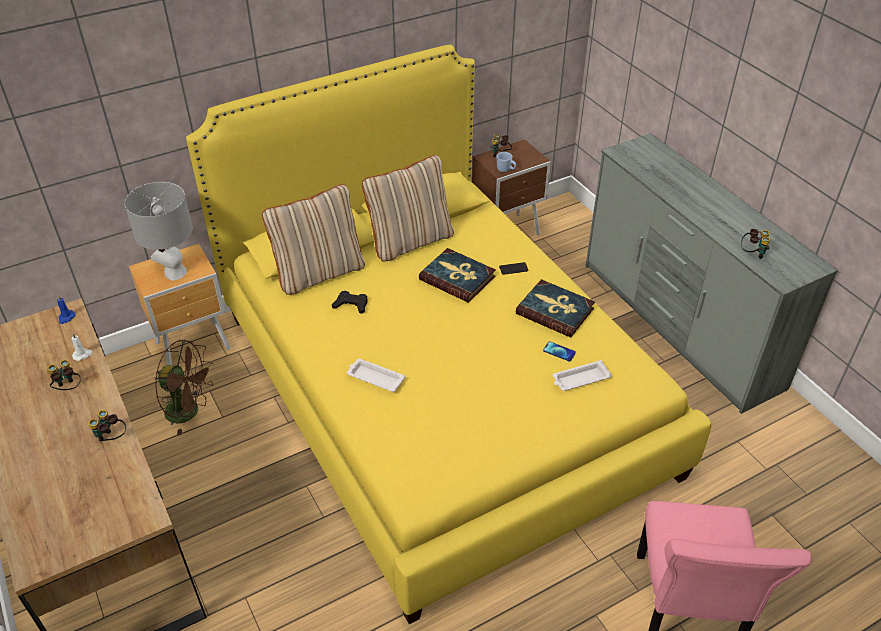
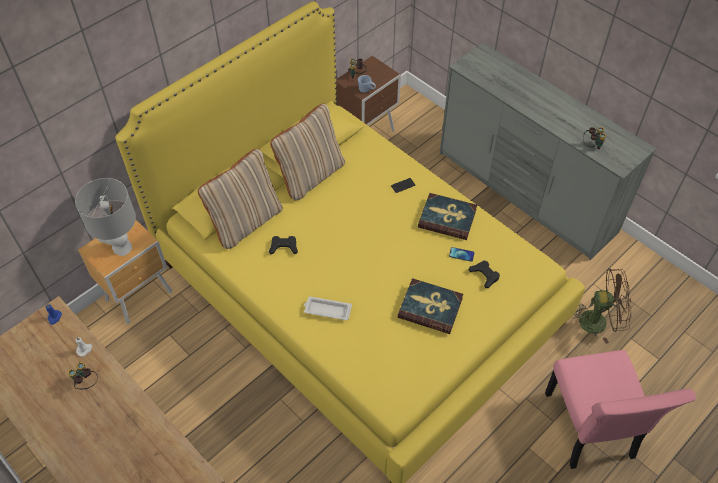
camera: 15 degrees left, 10 degrees up
binoculars [88,410,126,442] -> none
brown fan [155,339,213,435] -> brown fan moved to [571,268,631,344]
book [419,248,496,303] -> book moved to [398,278,463,334]
white tray [553,360,612,391] -> black game controller [468,260,500,288]

